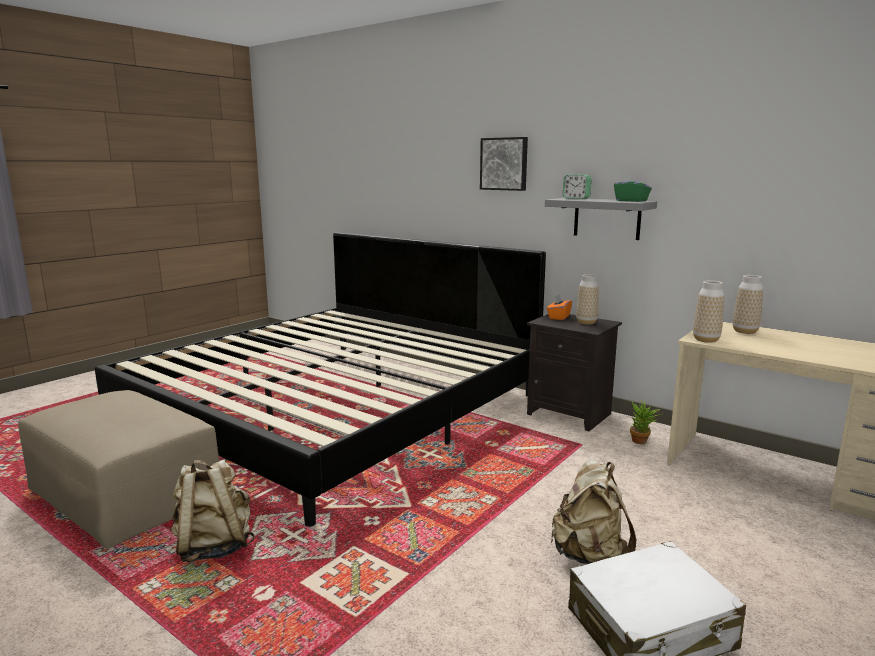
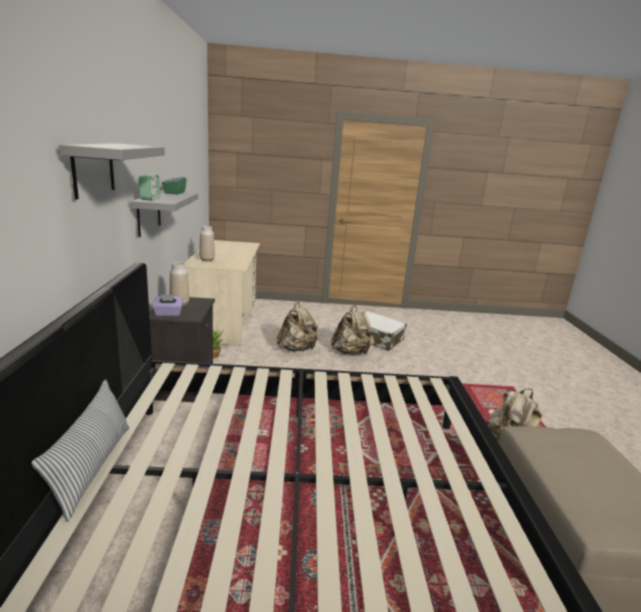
camera: 130 degrees left, 5 degrees up
picture [480,137,528,191] -> grey shelf [59,143,165,200]
orange tissue box [547,294,572,320] -> purple tissue box [152,294,183,316]
vase [693,281,724,343] -> none
none -> pillow [31,380,129,522]
none -> beige backpack [277,302,320,352]

